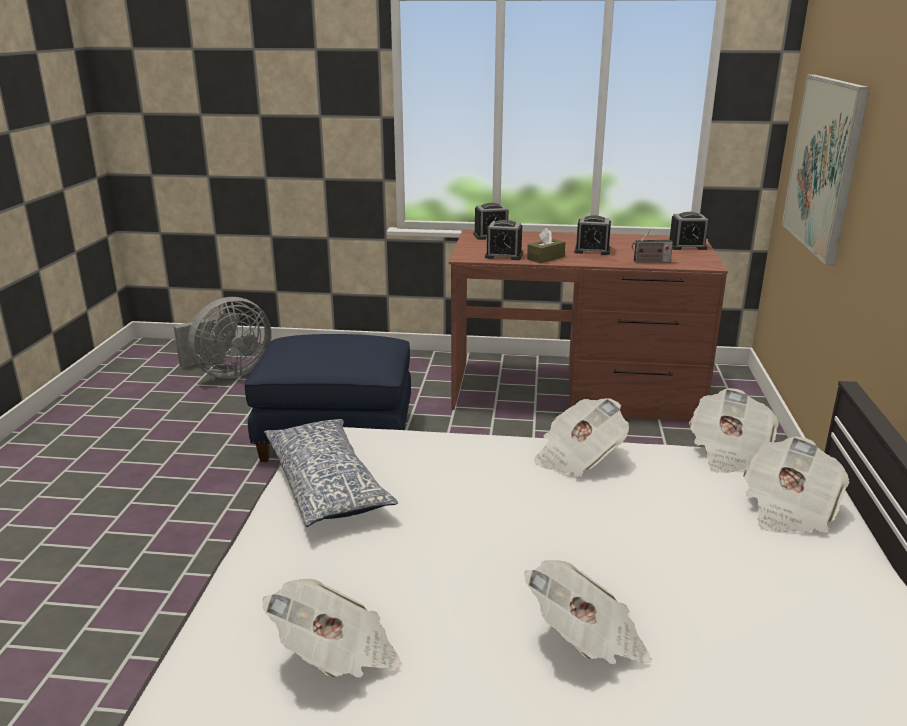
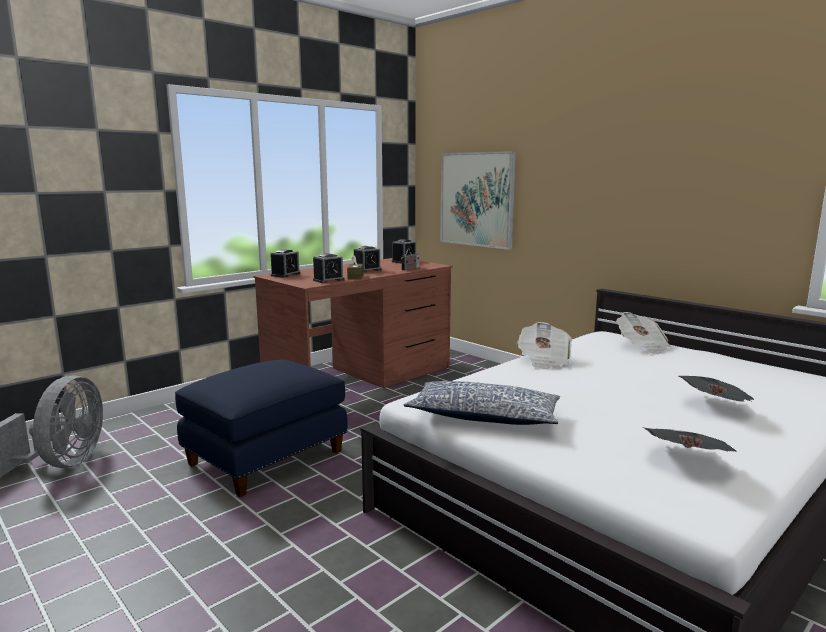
camera: 50 degrees left, 10 degrees down
newspaper [689,388,779,473] -> none

